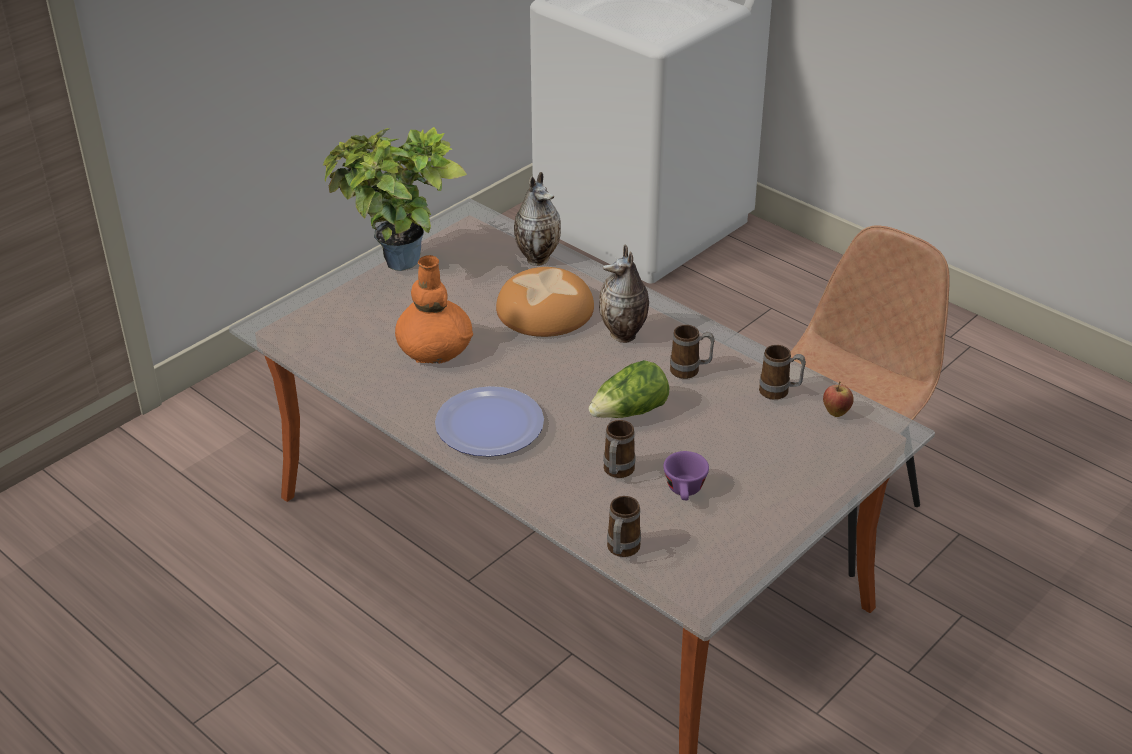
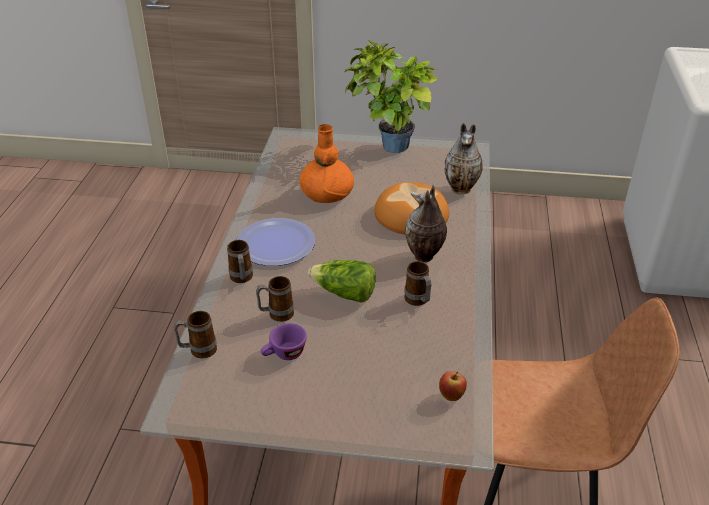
camera: 55 degrees right, 0 degrees up
mug [759,345,806,400] -> mug moved to [227,240,253,283]

